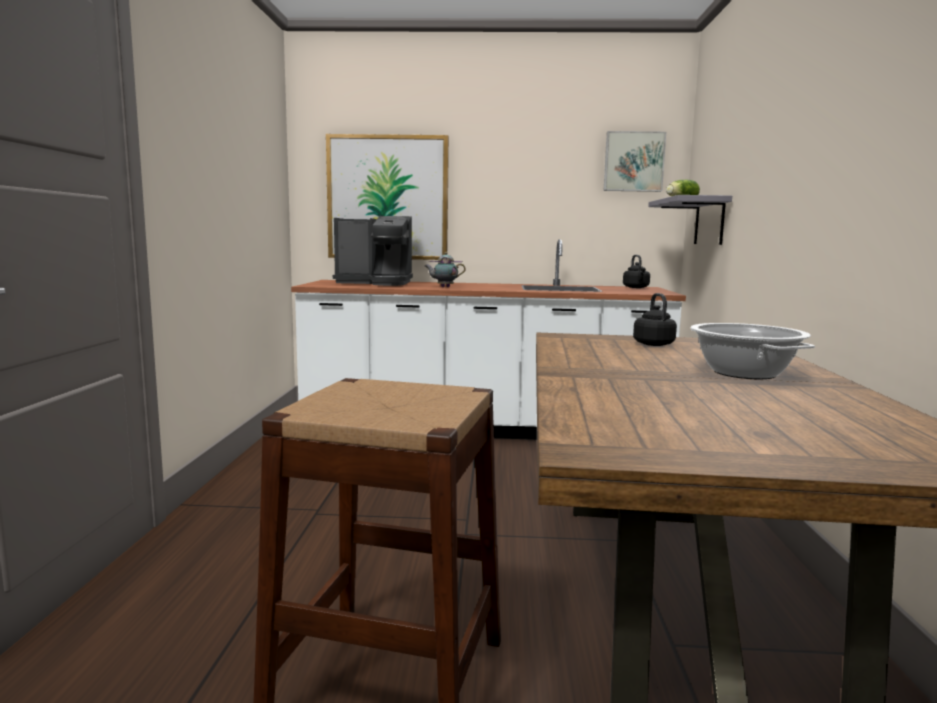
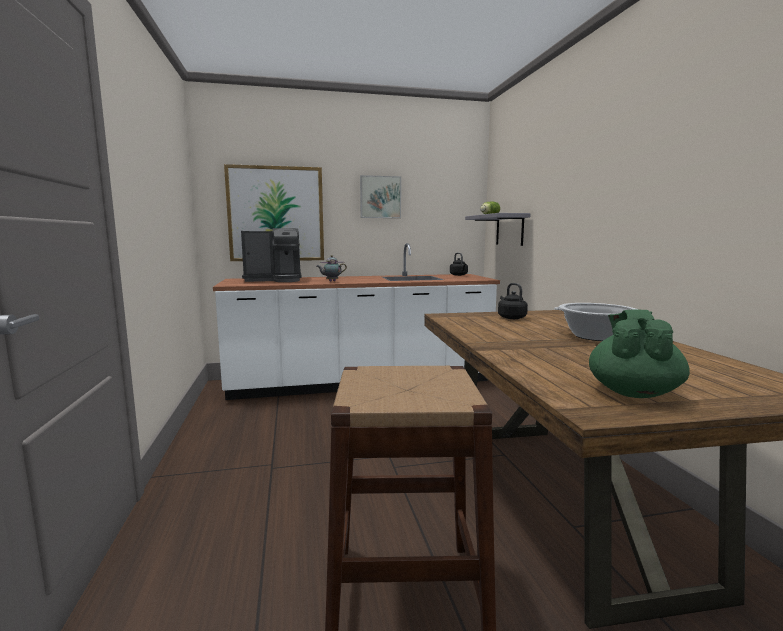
camera: 15 degrees left, 0 degrees up
picture [603,131,666,192] -> picture moved to [360,175,401,218]
none -> green teapot [589,309,690,398]

